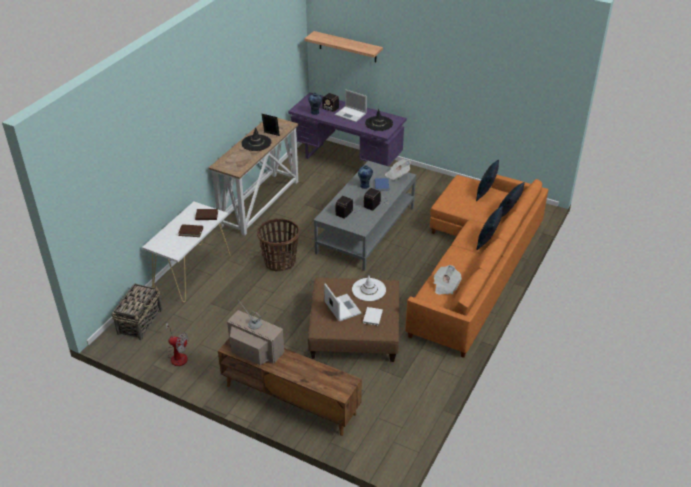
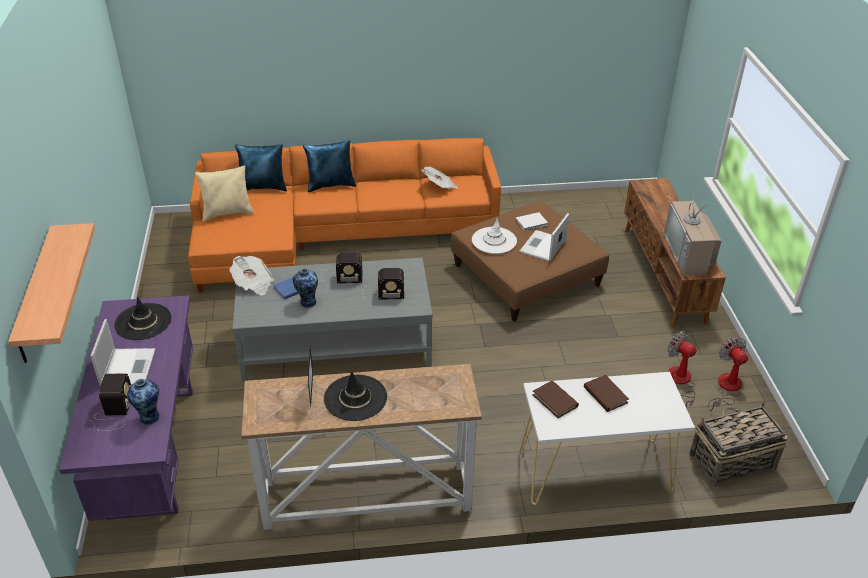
camera: 125 degrees left, 0 degrees up
basket [257,218,300,271] -> none
blue pillow [476,160,499,201] -> beige pillow [195,165,254,221]
none -> fan [668,331,696,407]

